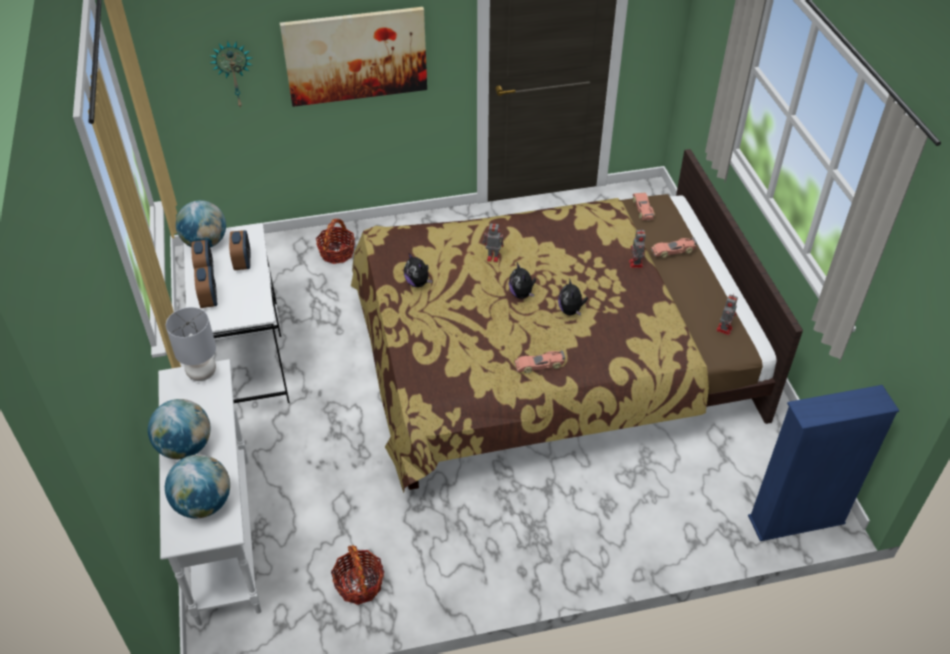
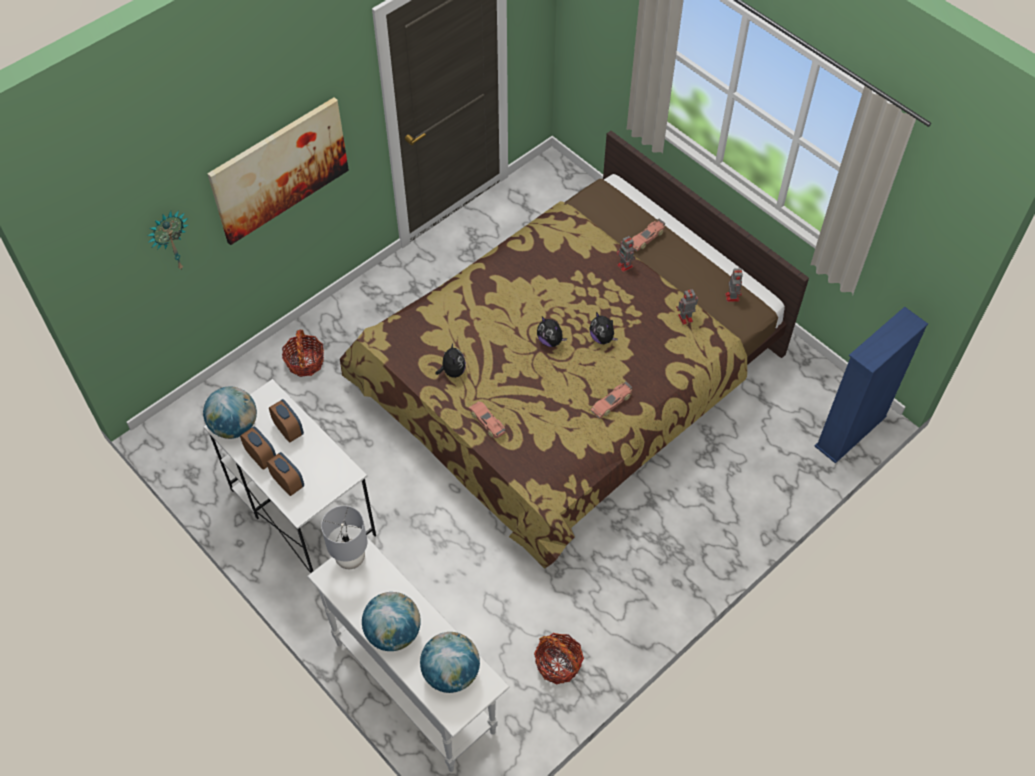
camera: 30 degrees left, 10 degrees up
plush toy [404,253,432,287] -> plush toy turned 120 degrees counterclockwise [436,343,466,378]
toy robot [482,223,504,262] -> toy robot moved to [676,289,698,325]
toy car [633,193,655,221] -> toy car moved to [468,401,506,438]

